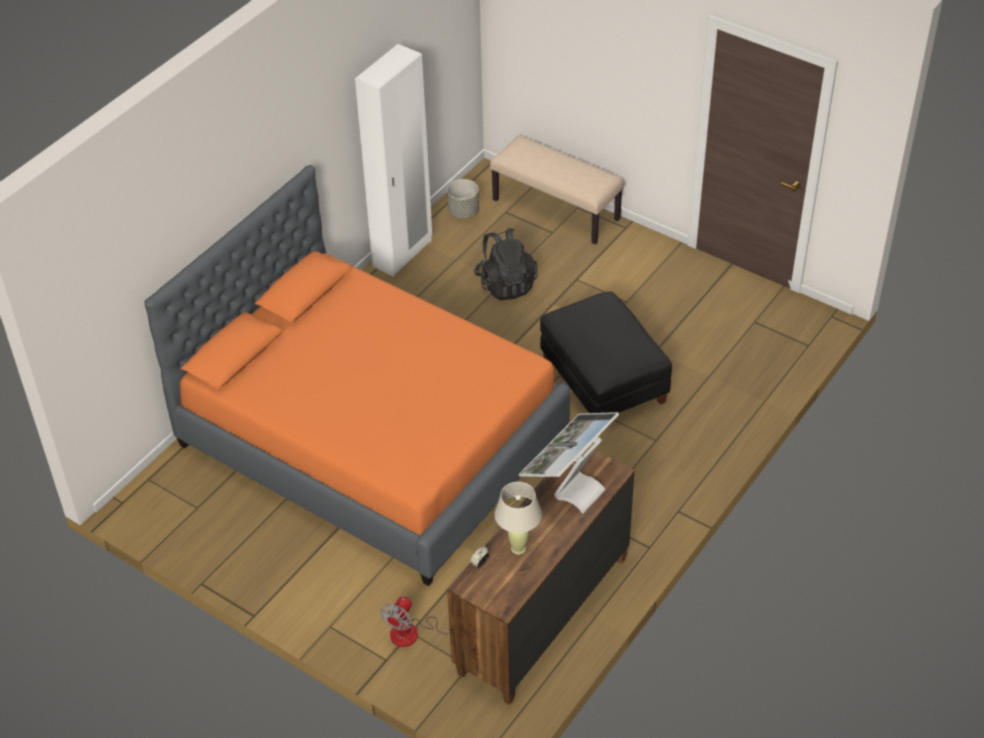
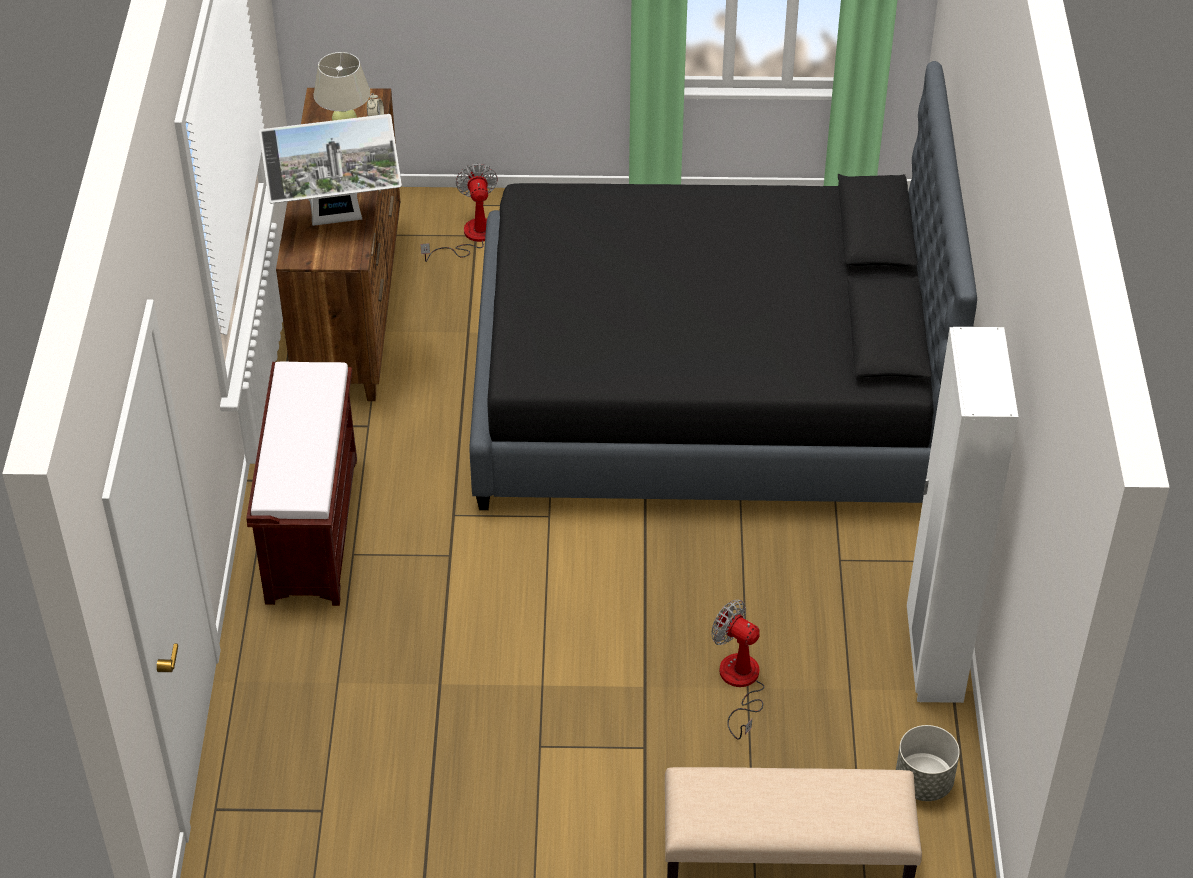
camera: 145 degrees right, 0 degrees up
orange bed [144,165,570,586] -> black bed [469,61,977,510]
black backpack [474,228,538,300] -> fan [711,600,764,740]
monitor [519,412,619,513] -> monitor turned 75 degrees clockwise [259,114,402,226]
black ottoman [540,291,672,413] -> none
none -> brown bench [246,362,357,606]

